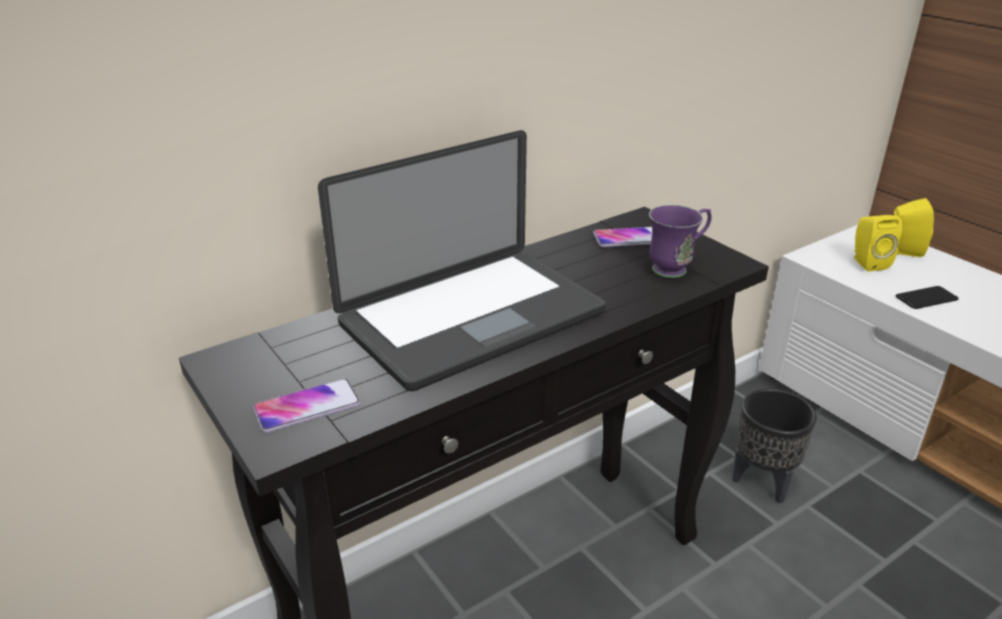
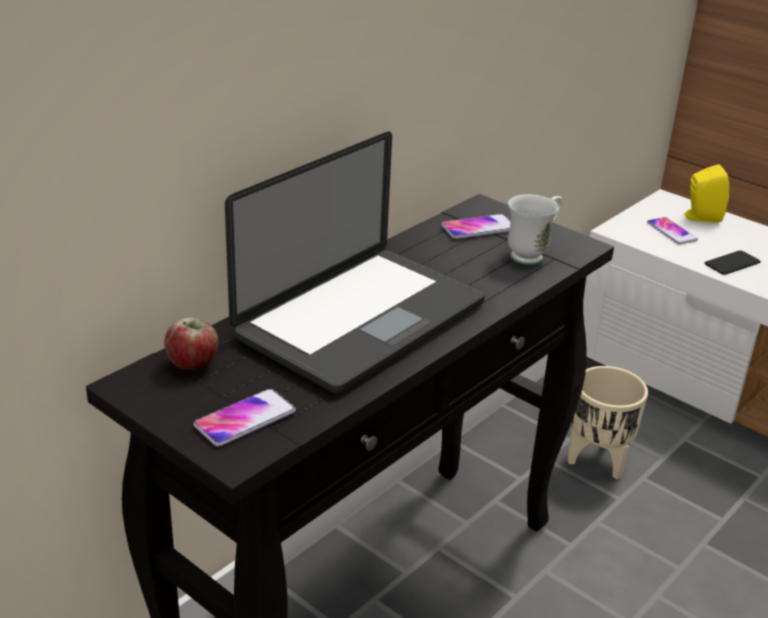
camera: 15 degrees left, 0 degrees up
purple mug [649,205,712,278] -> white mug [508,194,562,265]
black planter [732,389,817,503] -> beige planter [568,366,648,479]
yellow speaker [854,215,902,271] -> phone [647,217,698,245]
none -> apple [164,317,218,370]

